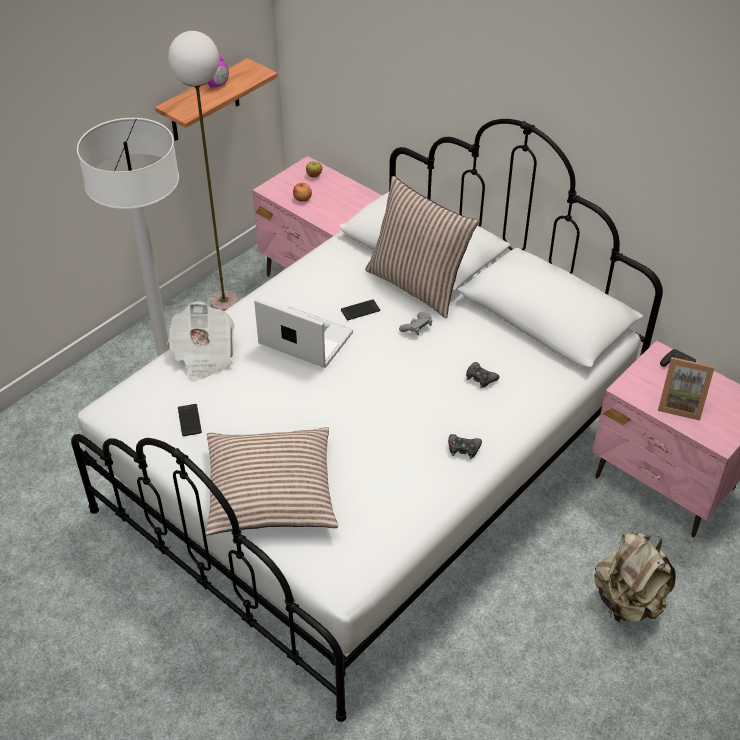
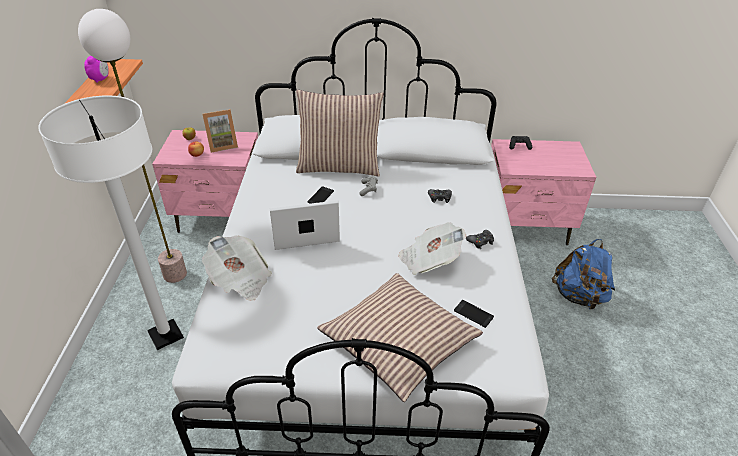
camera: 40 degrees left, 5 degrees down
phone [178,404,202,436] -> phone moved to [454,300,494,328]
beige backpack [594,533,676,623] -> blue backpack [552,239,615,309]
picture frame [658,357,715,421] -> picture frame moved to [202,109,238,153]
none -> newspaper [398,222,466,275]

